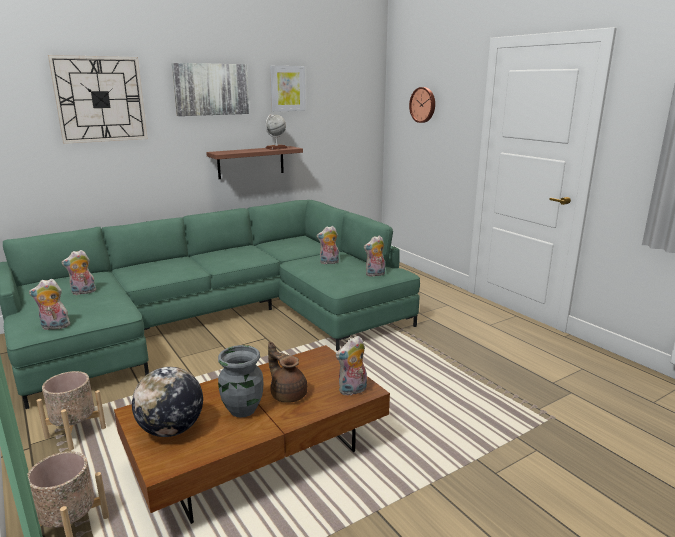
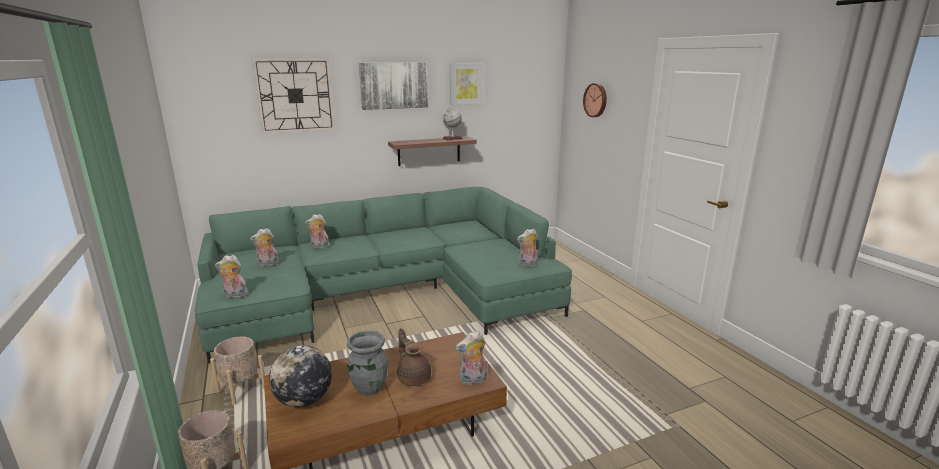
camera: 10 degrees right, 0 degrees up
plush toy [316,226,339,264] -> plush toy moved to [305,214,330,249]

